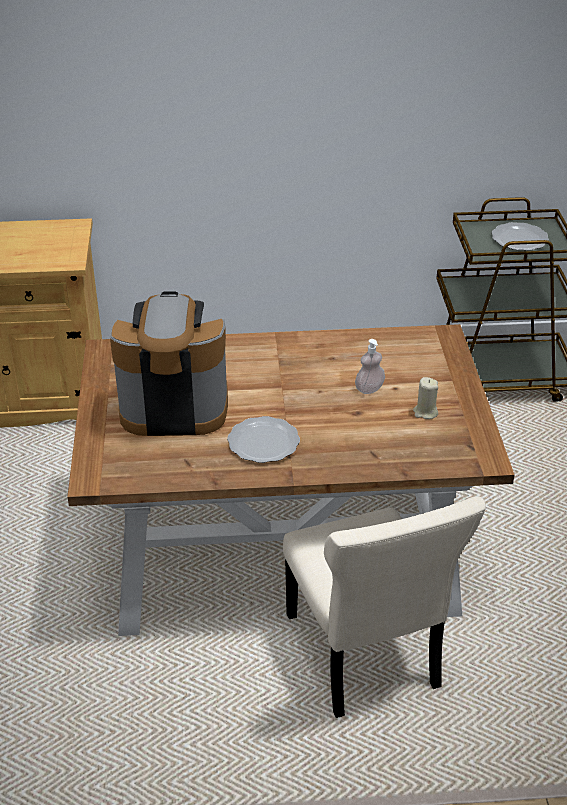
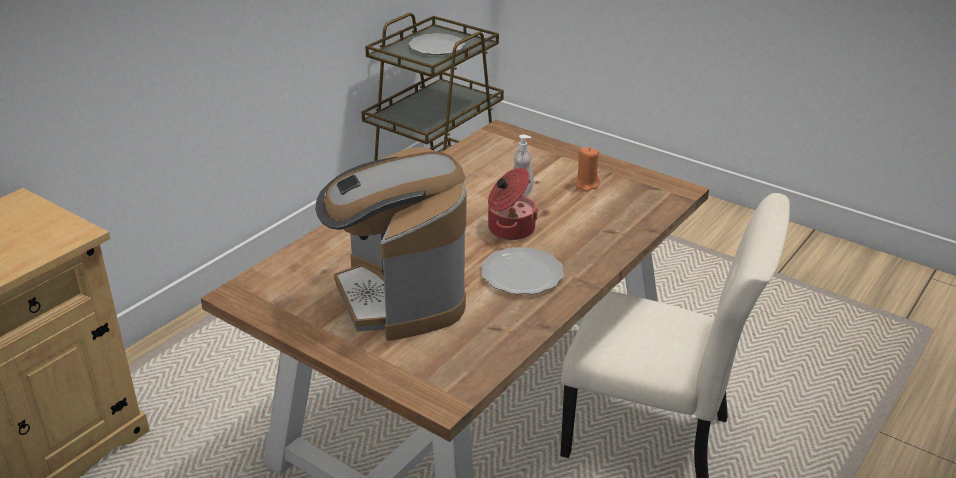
camera: 50 degrees left, 5 degrees down
coffee machine [110,292,228,436] -> coffee machine turned 60 degrees counterclockwise [315,147,467,341]
beige candle [413,377,438,419] -> orange candle [575,147,600,192]
none -> cooking pot [488,168,538,240]

